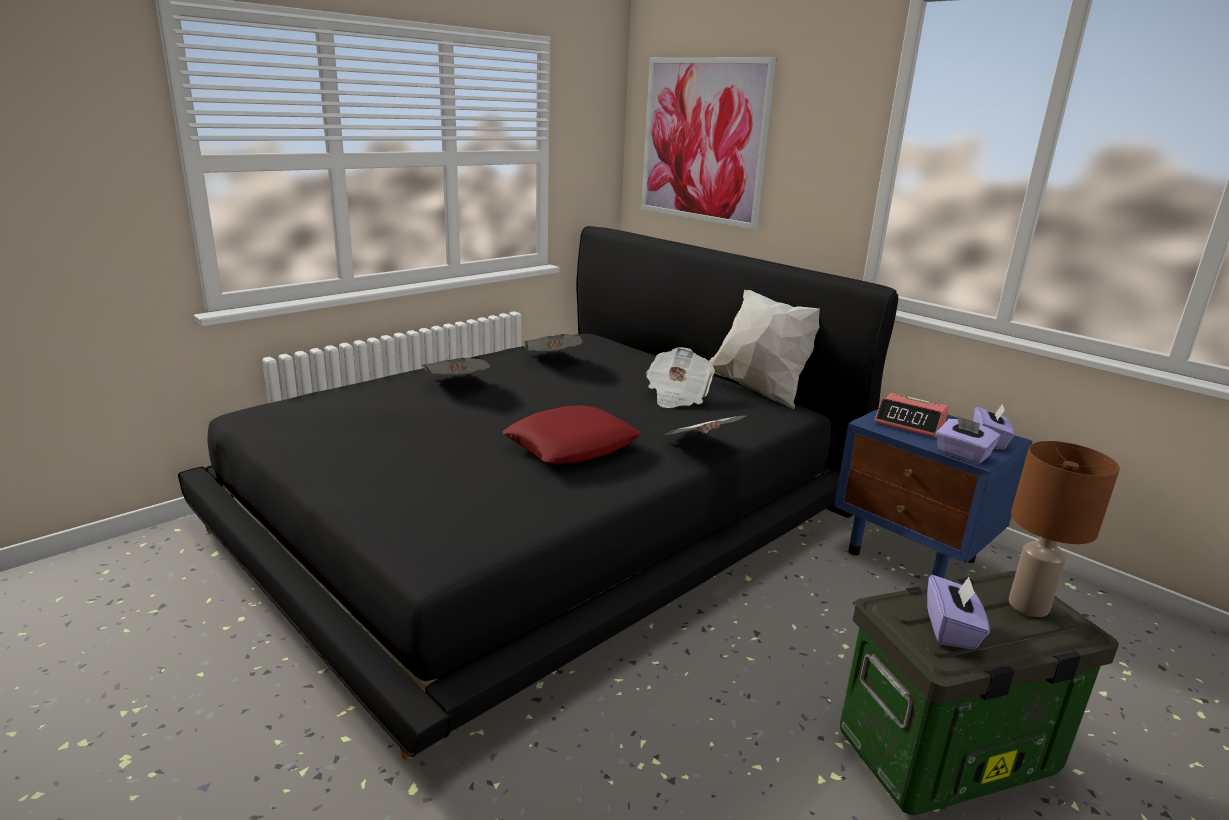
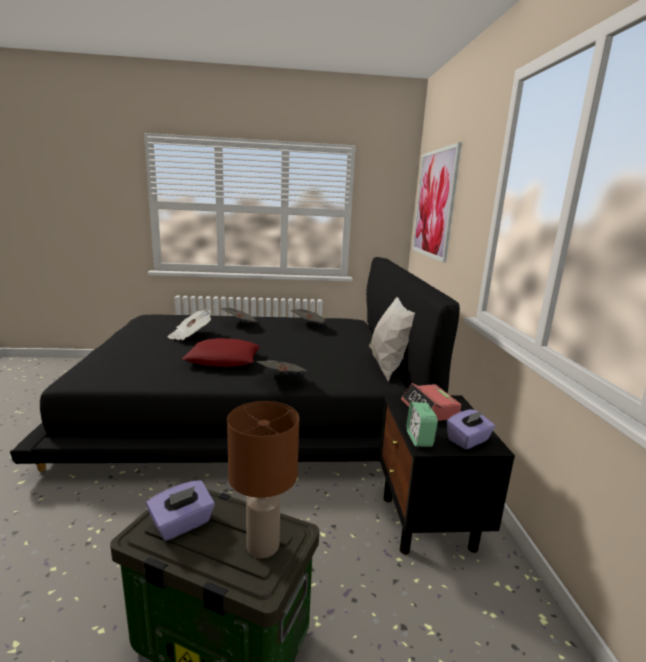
camera: 40 degrees right, 5 degrees down
newspaper [646,347,715,408] -> newspaper moved to [167,310,211,340]
blue nightstand [834,409,1033,578] -> black nightstand [379,395,515,555]
purple tissue box [936,416,1000,464] -> alarm clock [406,402,438,447]

